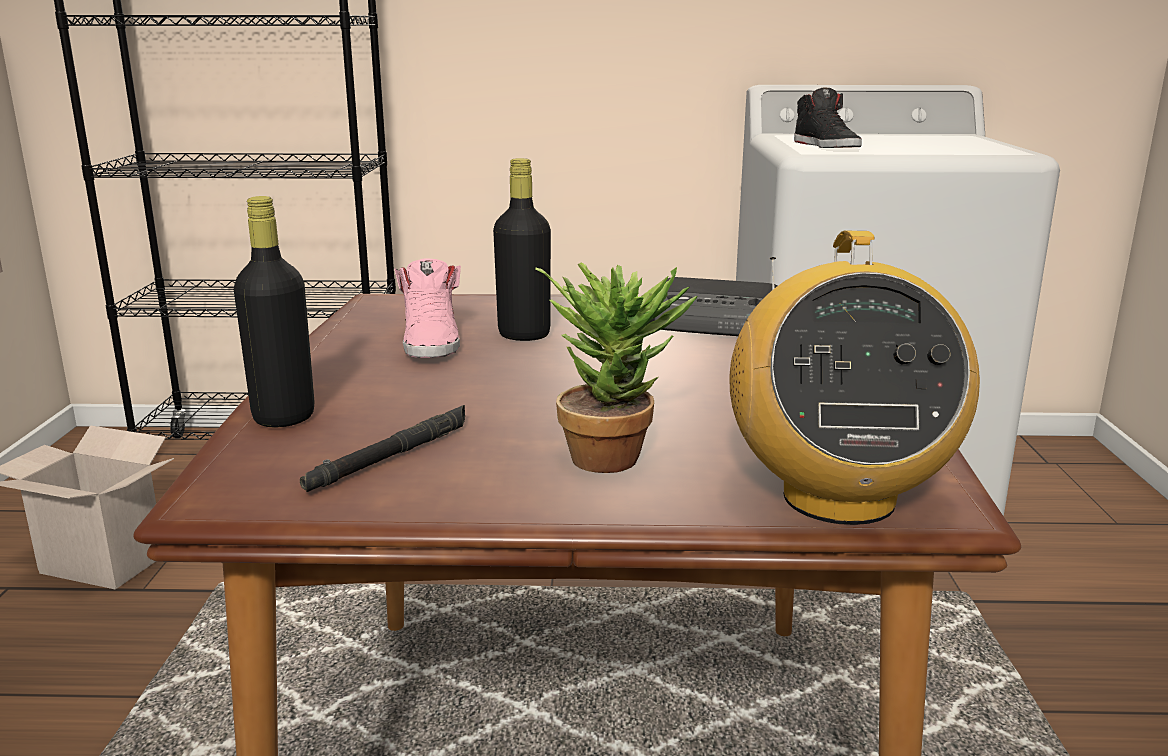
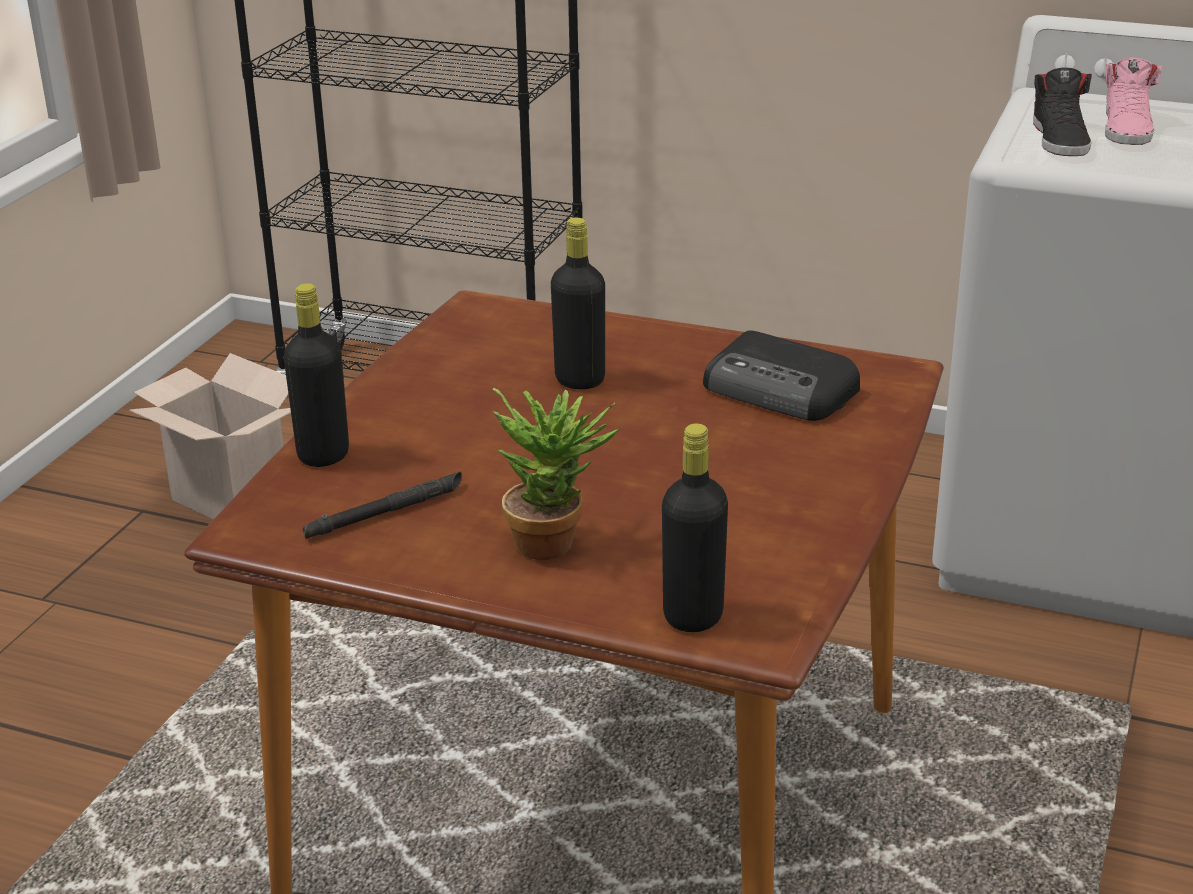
camera: 20 degrees right, 10 degrees up
pink shoe [395,259,461,358] -> pink shoe moved to [1105,58,1163,145]
radio [729,231,980,525] -> black bottle [662,423,728,632]

